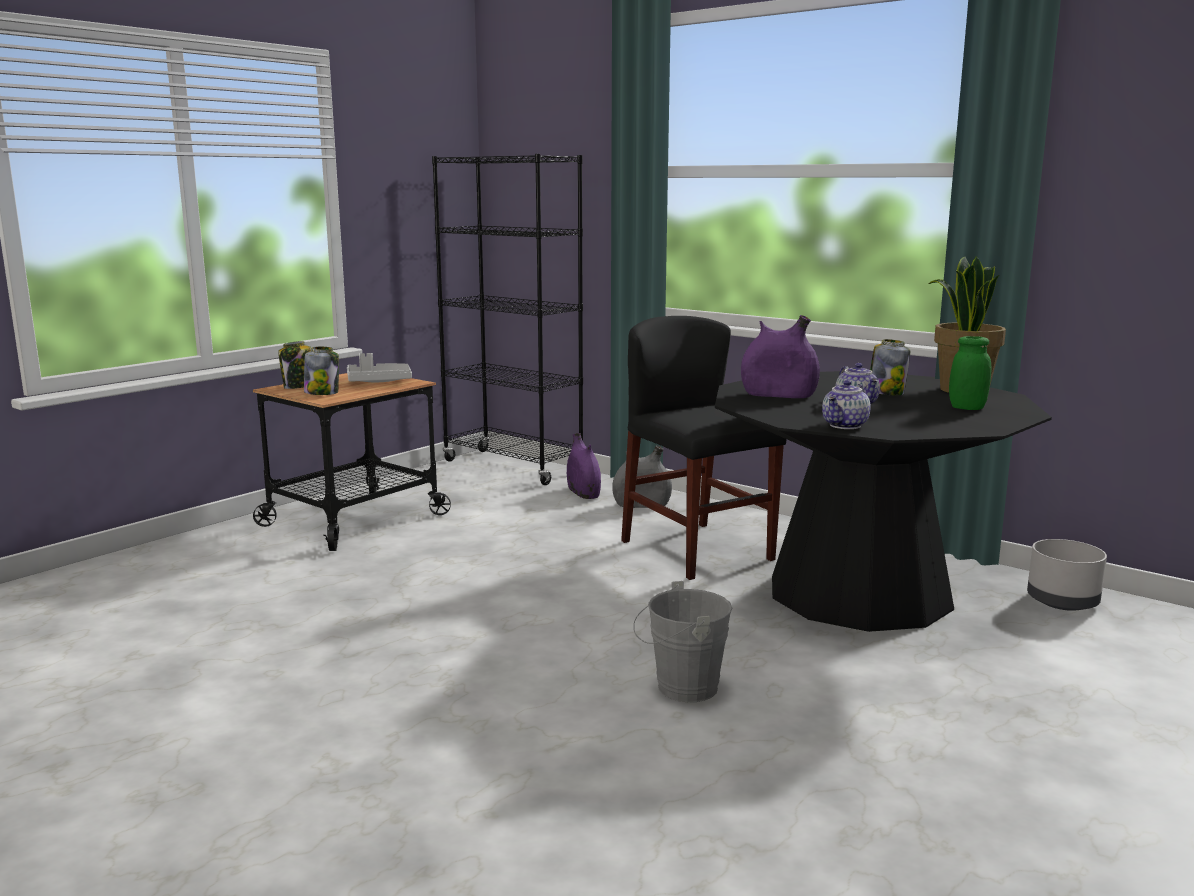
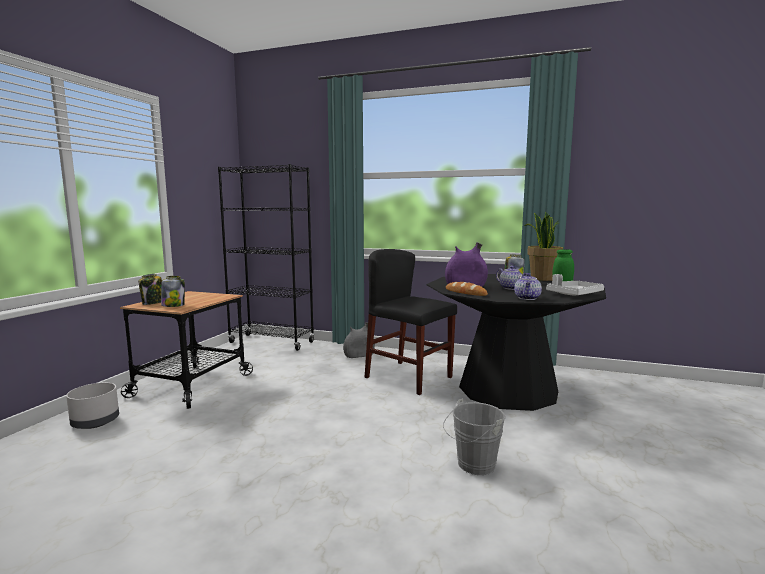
camera: 20 degrees left, 5 degrees down
grey tray [347,353,412,382] -> grey tray moved to [546,274,604,295]
purple vase [567,433,601,499] -> none
grey planter [1027,539,1107,611] -> grey planter moved to [66,383,119,429]
none -> bread [446,282,488,296]

